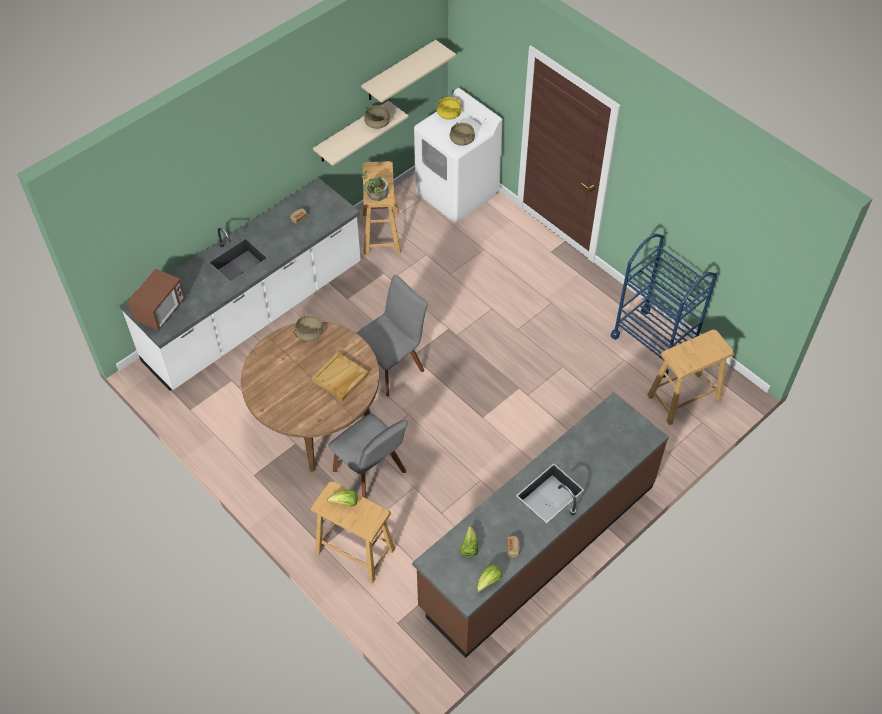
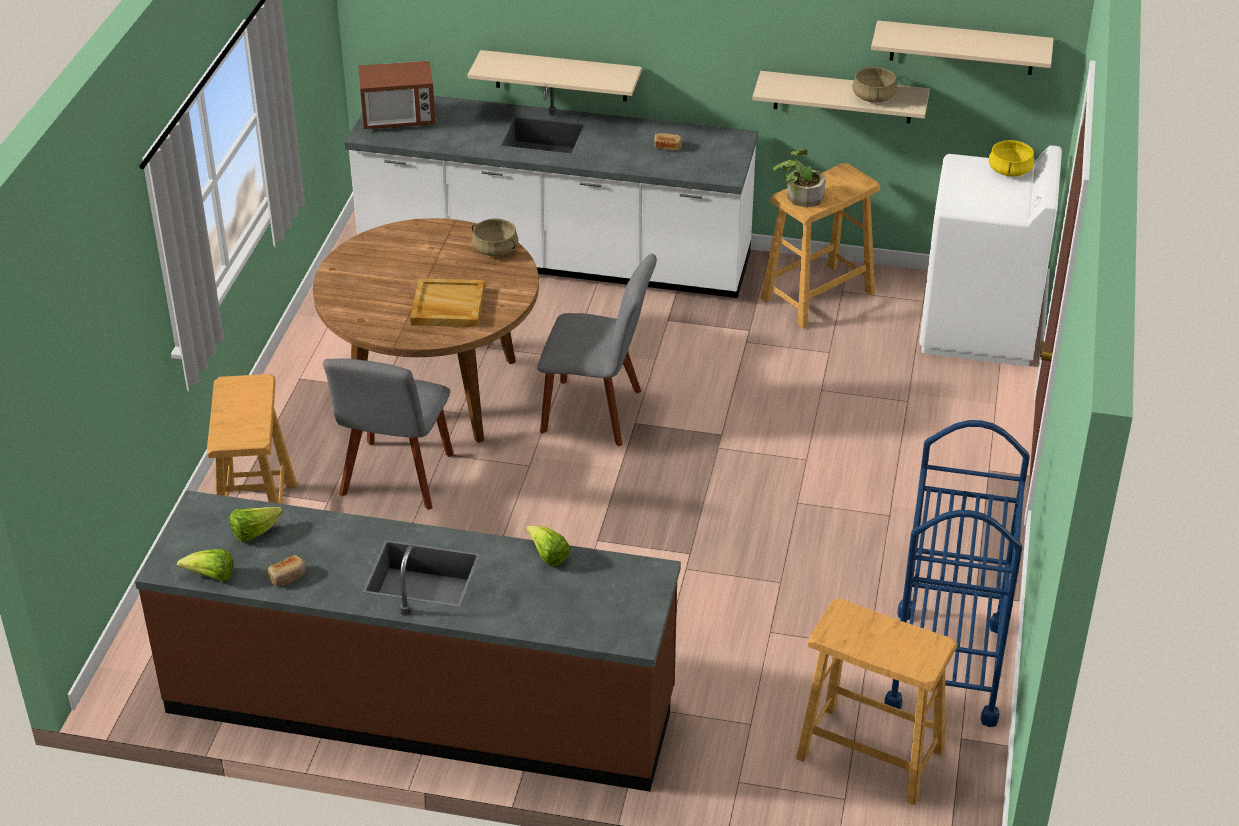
camera: 55 degrees right, 15 degrees down
lettuce [327,489,357,506] -> lettuce moved to [526,525,570,567]
beige cooking pot [450,123,475,146] -> none
none -> beige shelf [468,50,642,101]

